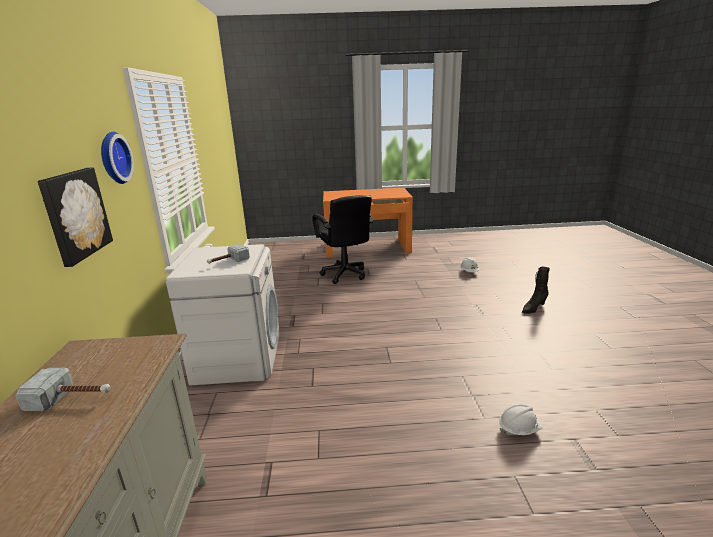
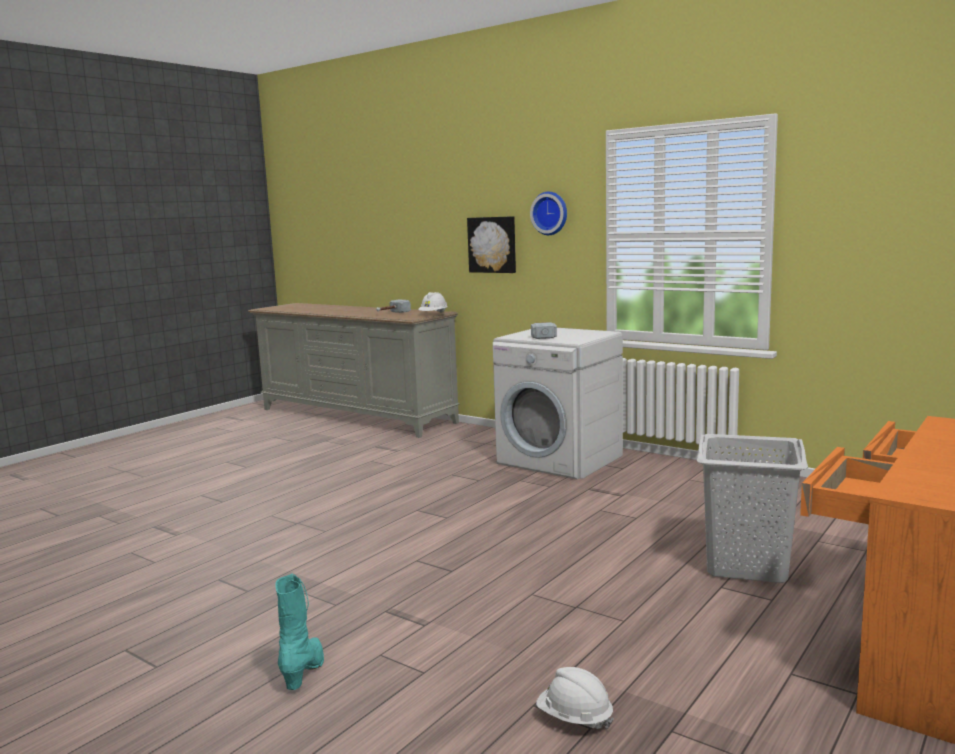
camera: 130 degrees right, 10 degrees down
black office chair [312,195,373,284] -> grey laundry basket [696,434,808,583]
white hard hat [499,404,543,436] -> white hard hat moved to [418,292,448,313]
black boot [522,267,550,314] -> turquoise boot [275,573,324,690]

